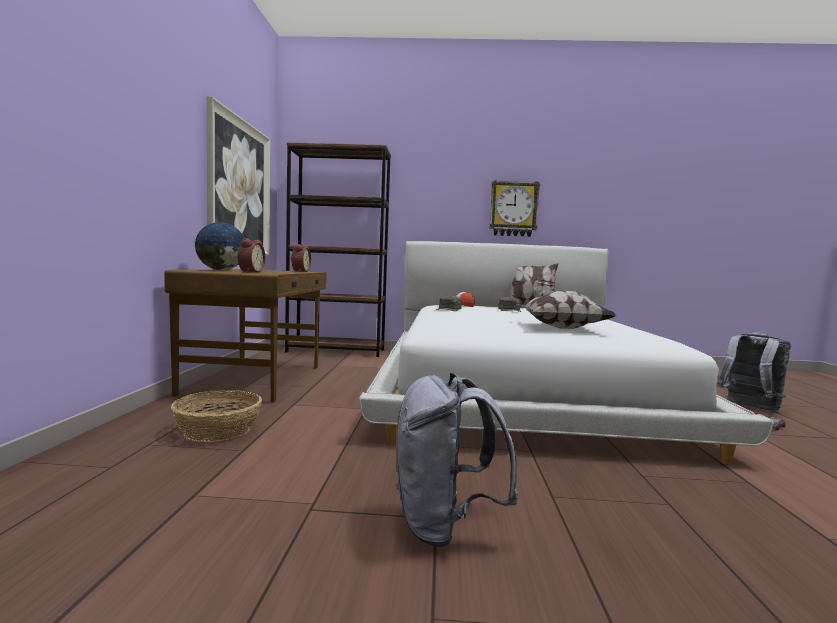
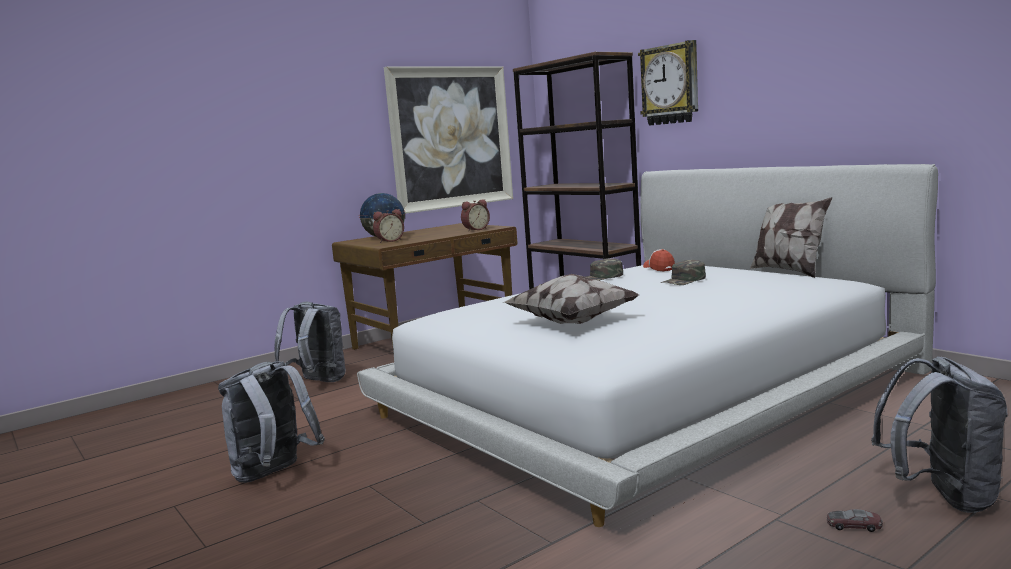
camera: 50 degrees right, 5 degrees up
basket [171,390,262,442] -> grey backpack [275,302,346,382]
wall clock [489,180,540,237] -> wall clock moved to [638,40,698,125]

